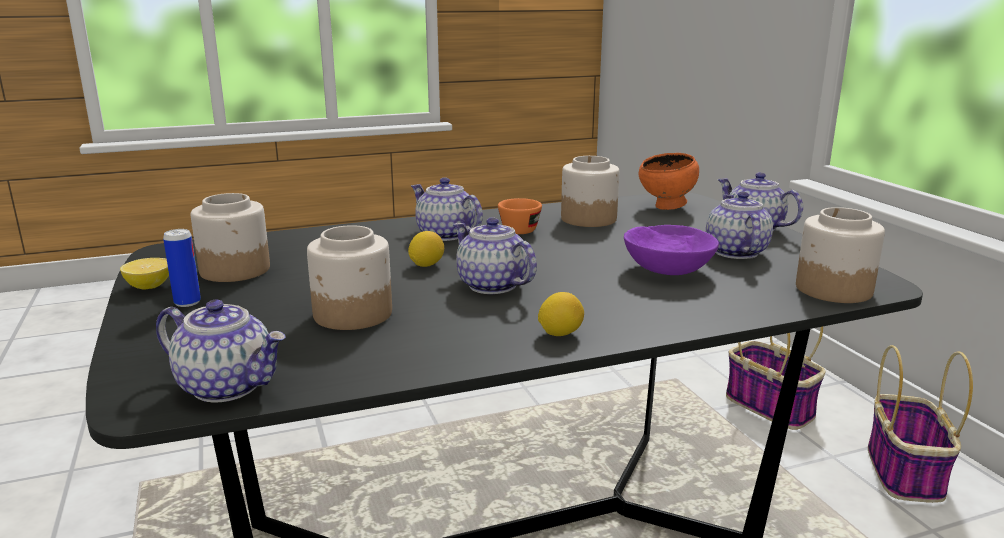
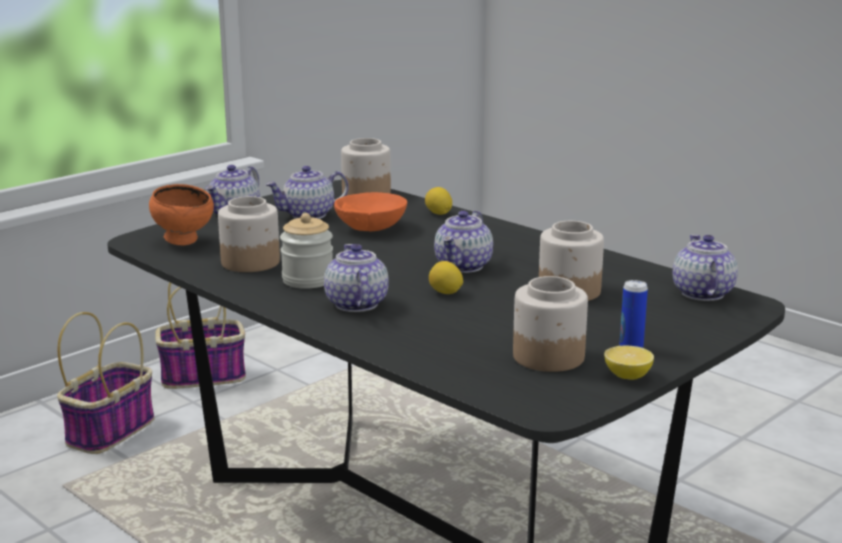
camera: 115 degrees left, 0 degrees up
teapot [411,177,483,241] -> teapot turned 150 degrees clockwise [324,244,389,312]
orange cup [498,198,542,234] -> jar [280,213,333,289]
lemon [538,292,584,336] -> lemon moved to [425,187,452,215]
purple bowl [624,225,719,275] -> orange bowl [334,192,407,231]

